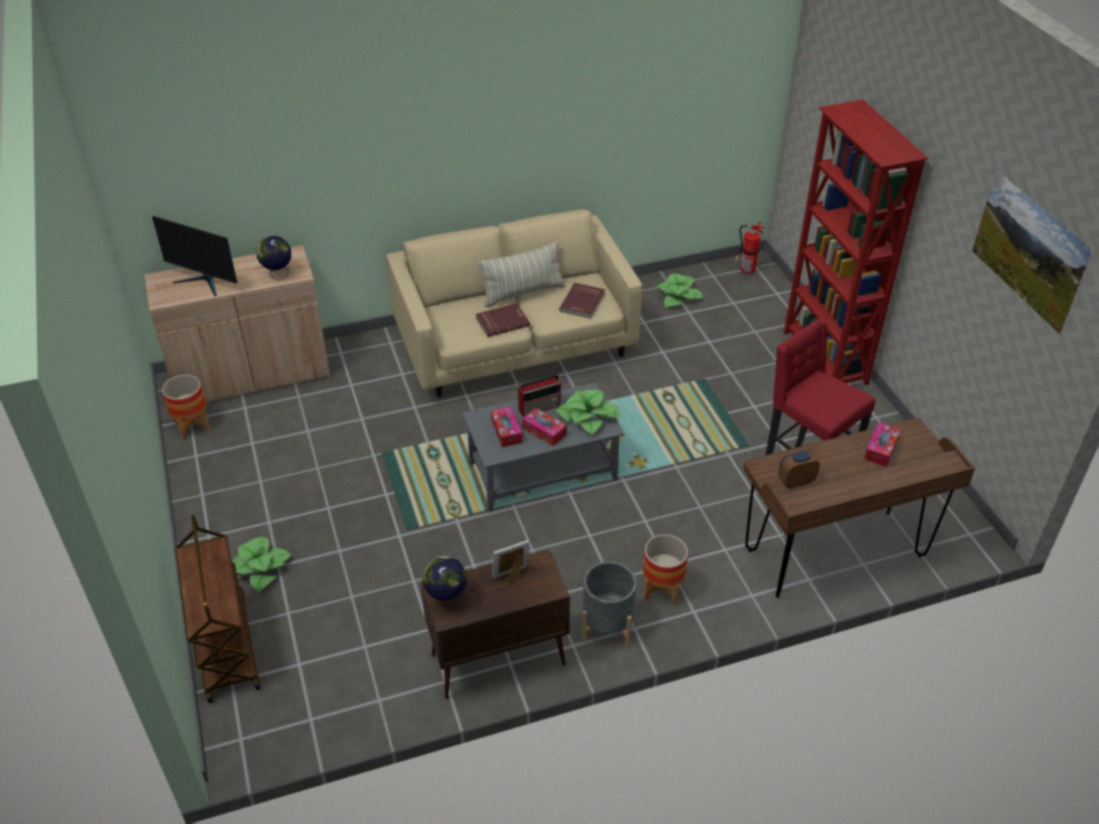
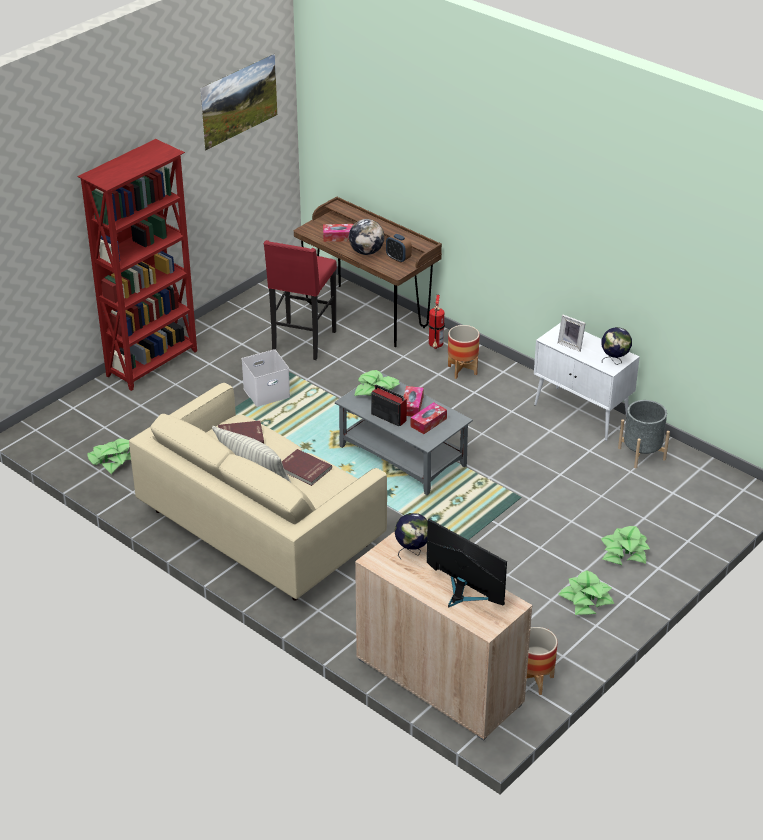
camera: 120 degrees left, 5 degrees down
monitor [152,216,237,297] -> monitor turned 45 degrees counterclockwise [427,518,507,607]
brown cart [175,515,261,703] -> none
brown cabinet [420,549,570,699] -> white cabinet [534,323,640,441]
grey planter [582,561,637,648] -> grey planter moved to [618,400,670,468]
fire extinguisher [735,221,765,274] -> fire extinguisher moved to [428,295,445,349]
none -> white storage box [242,349,290,407]
none -> globe [349,219,384,255]
none -> potted plant [558,570,614,615]

